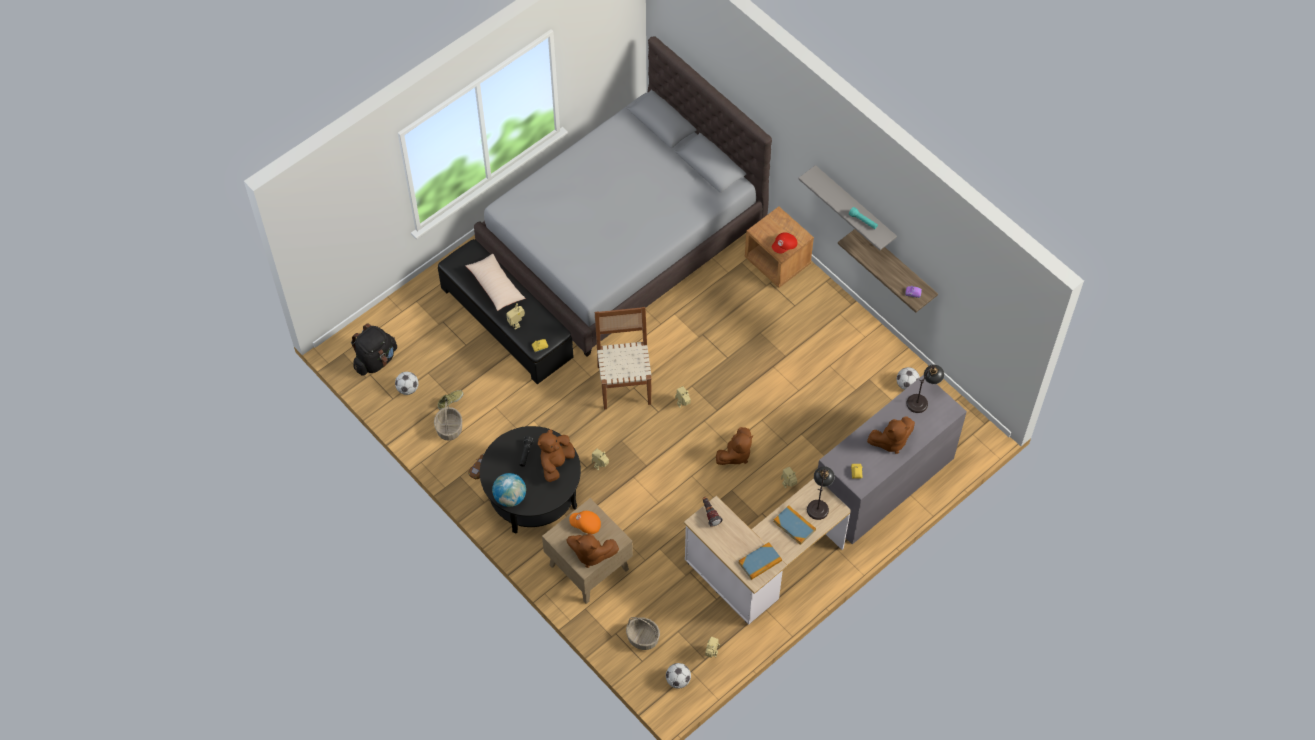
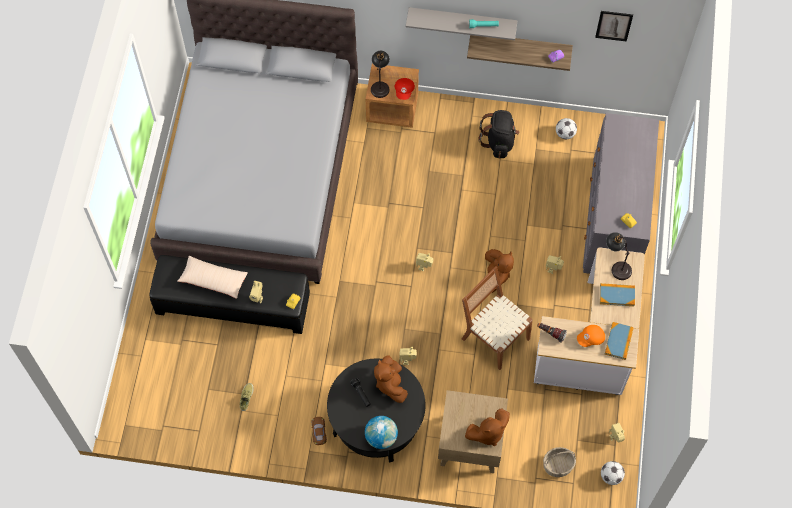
camera: 40 degrees left, 5 degrees up
black backpack [351,323,397,375] -> black backpack moved to [479,110,520,158]
football [395,372,419,395] -> none
basket [434,401,462,441] -> none
orange cap [569,511,601,534] -> orange cap moved to [577,325,605,347]
chair [595,307,651,409] -> chair moved to [462,266,533,370]
brown plush toy [867,416,915,454] -> none
grey table lamp [906,365,944,413] -> grey table lamp moved to [371,51,390,98]
none -> picture [595,11,633,42]

